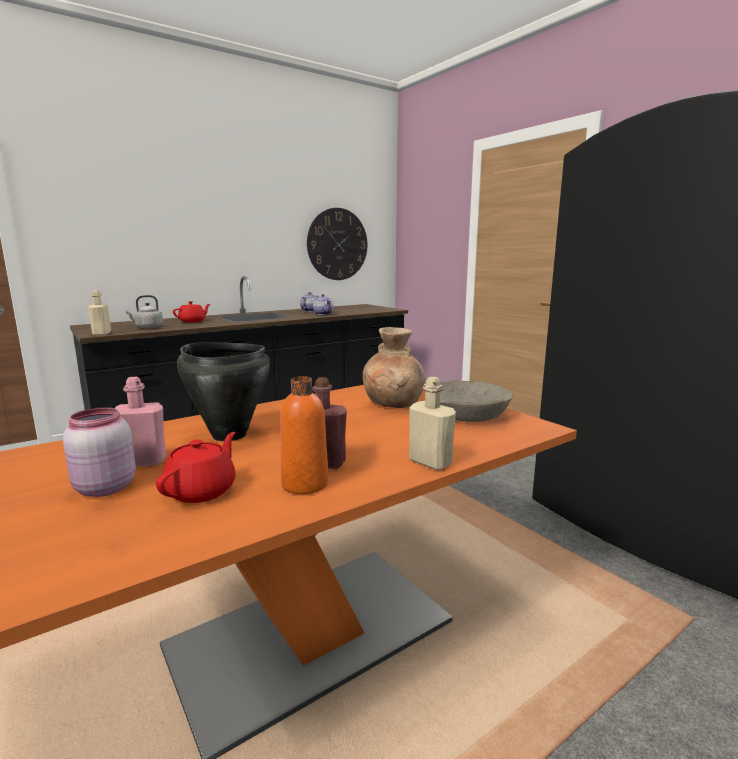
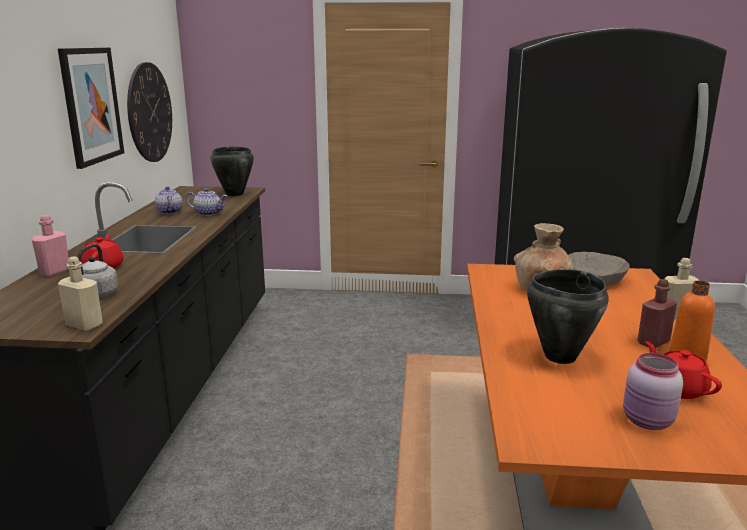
camera: 50 degrees left, 5 degrees up
pink bottle [115,377,167,467] -> pink bottle moved to [31,215,69,276]
none -> picture [58,48,124,169]
none -> black cooking pot [210,147,254,196]

